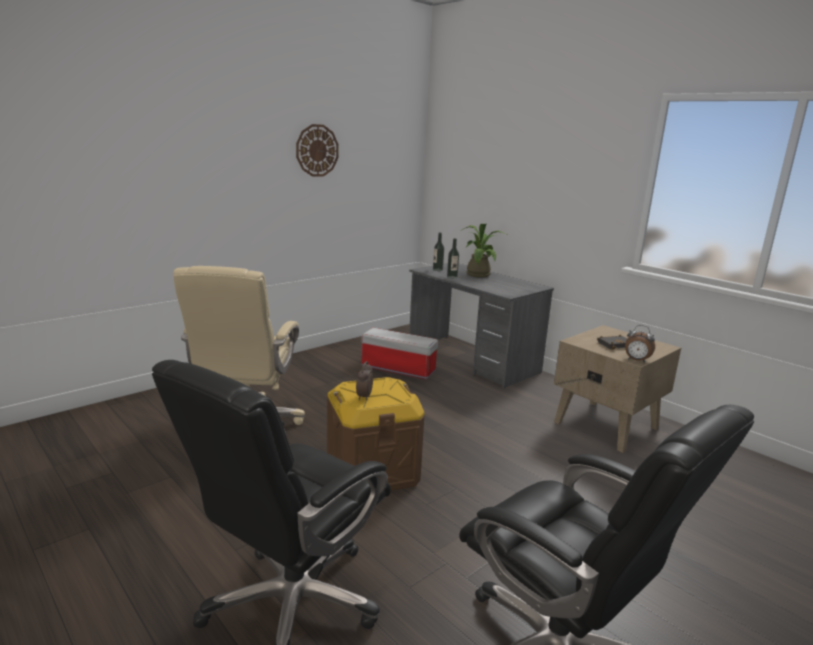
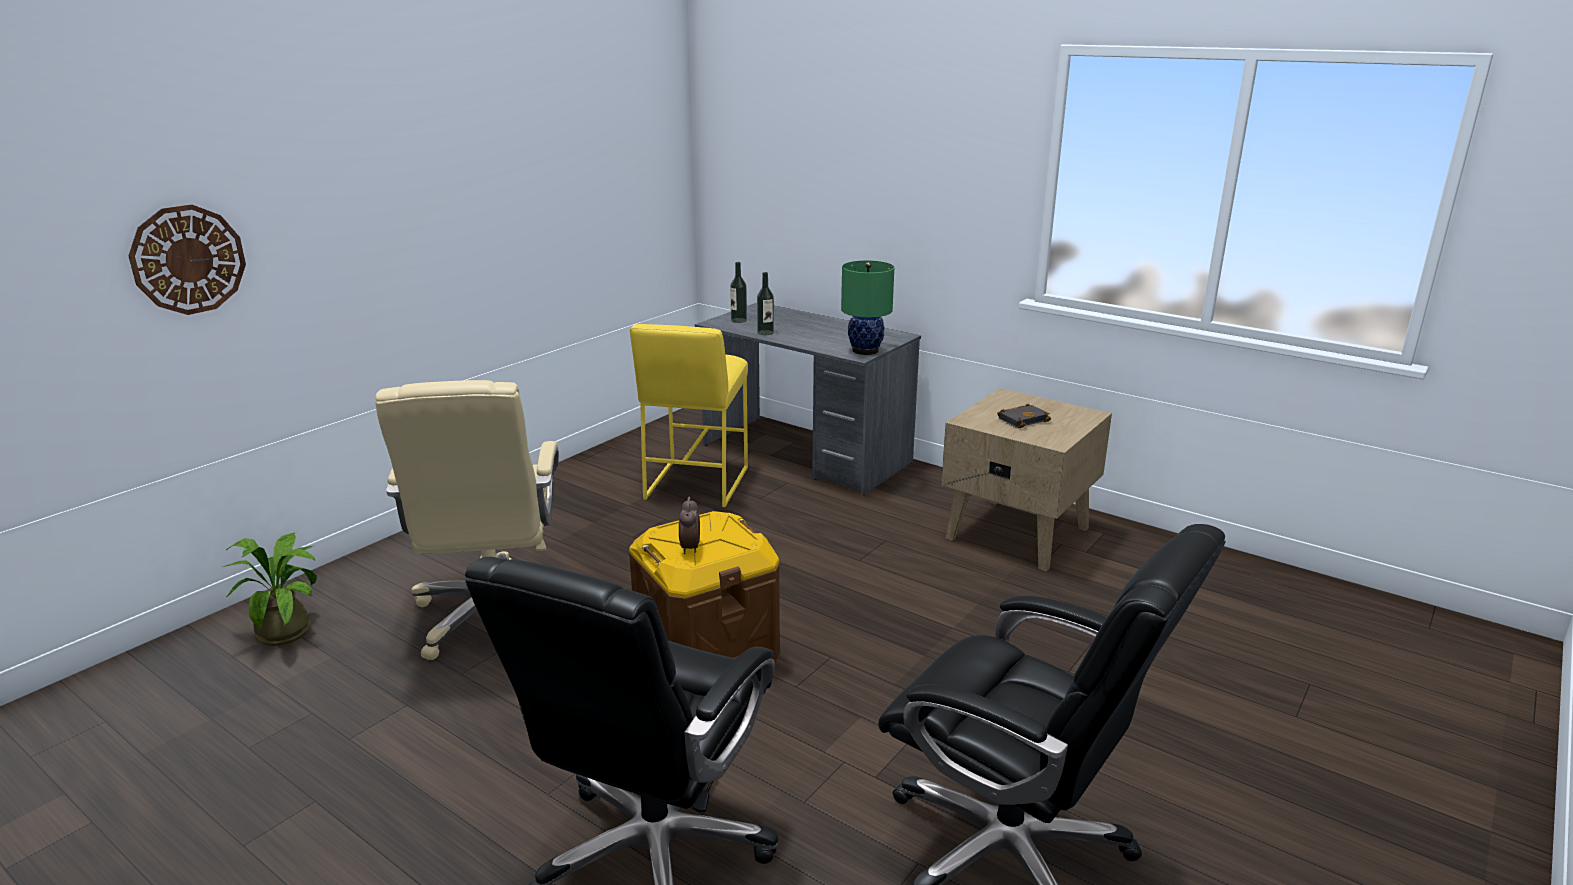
camera: 10 degrees left, 5 degrees up
wall clock [296,124,339,177] -> wall clock moved to [128,204,246,315]
storage box [361,328,438,380] -> yellow stool [630,324,748,507]
potted plant [462,224,507,278] -> potted plant moved to [222,533,317,646]
alarm clock [625,325,655,363] -> none
none -> green table lamp [841,261,894,355]

